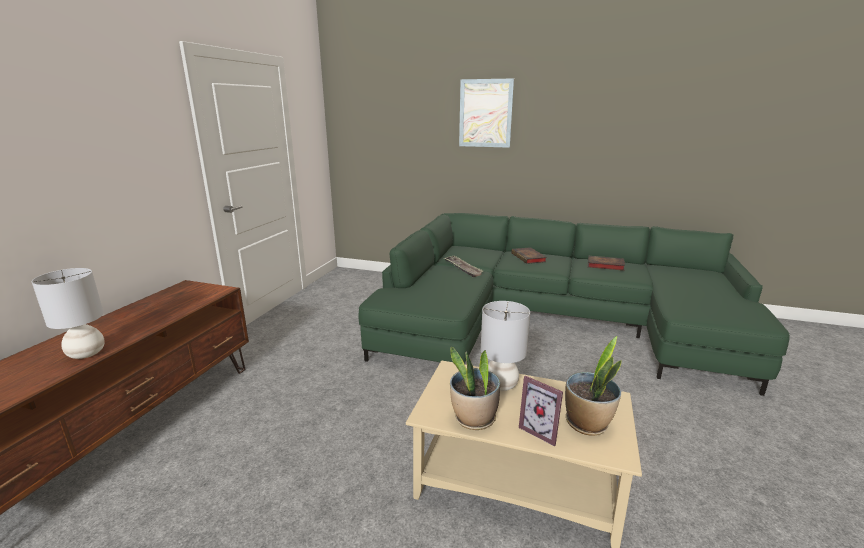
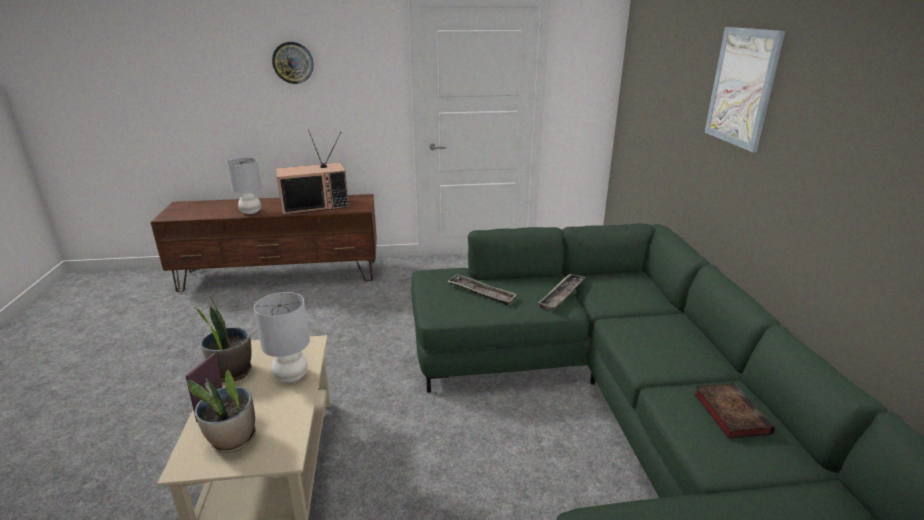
camera: 65 degrees right, 5 degrees up
book [511,247,547,264] -> none
none -> wall clock [272,42,314,84]
none -> television [276,130,349,215]
none -> tray [447,274,517,306]

